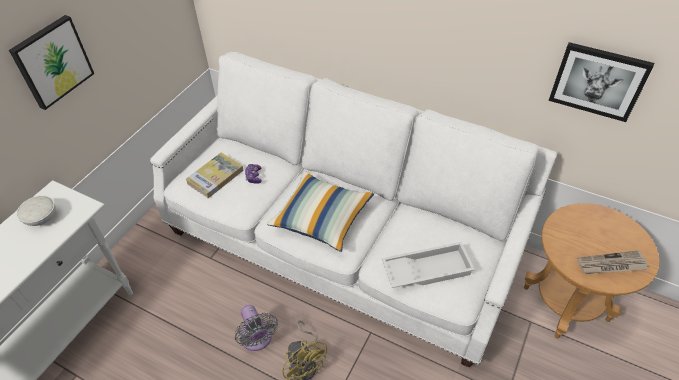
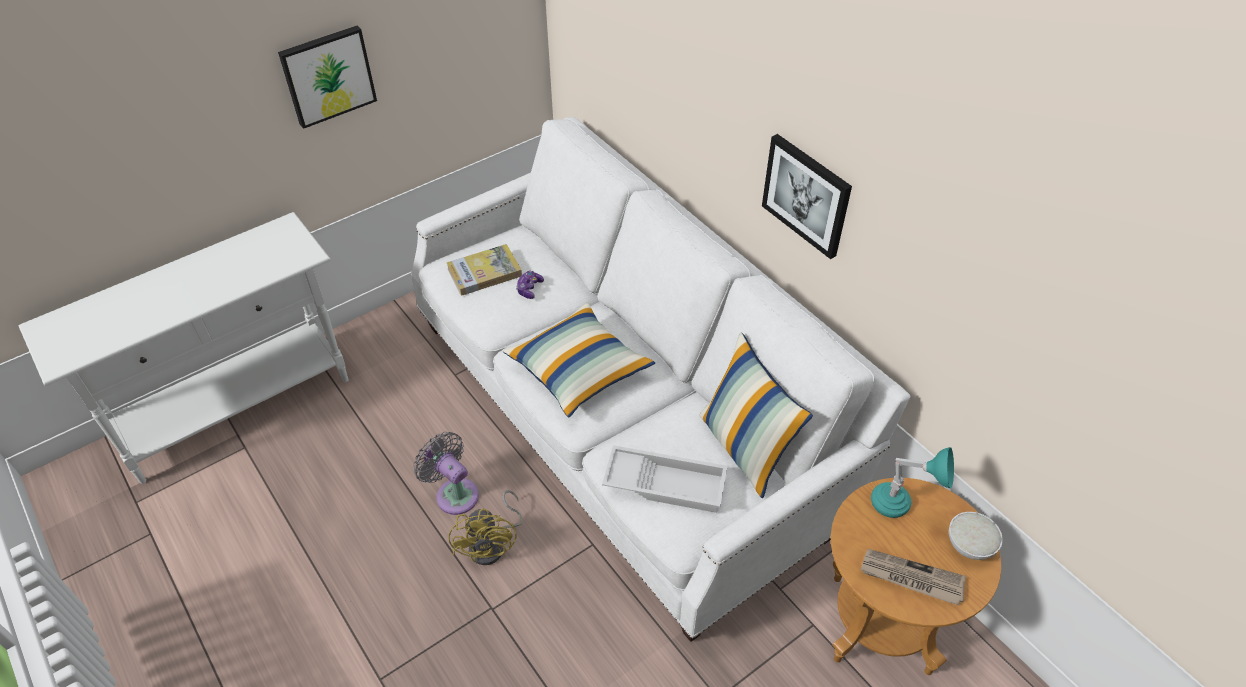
camera: 25 degrees right, 0 degrees up
white bowl [16,195,55,226] -> white bowl moved to [949,512,1003,560]
grey fan [234,305,278,351] -> grey fan turned 135 degrees clockwise [413,432,479,515]
picture [548,42,654,122] -> picture moved to [762,134,852,259]
none -> pillow [700,332,813,498]
none -> turquoise table lamp [871,447,954,518]

